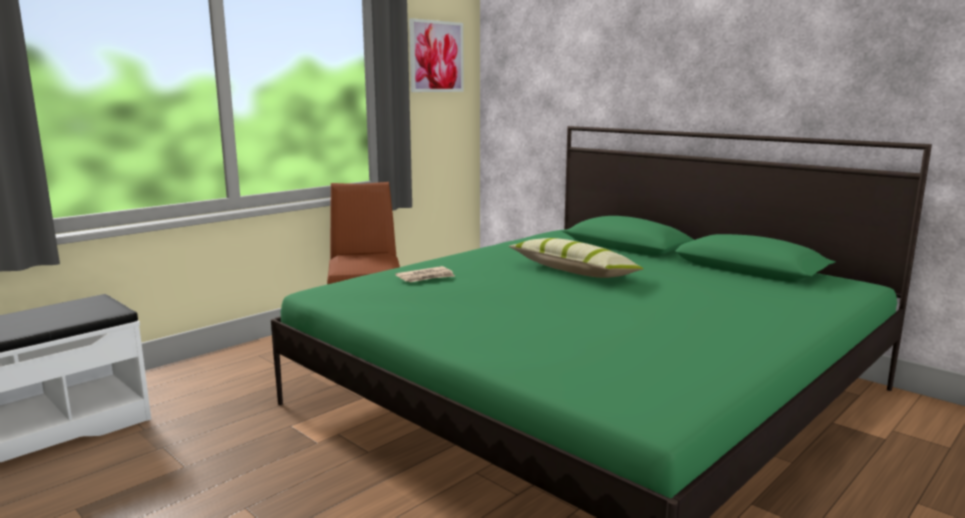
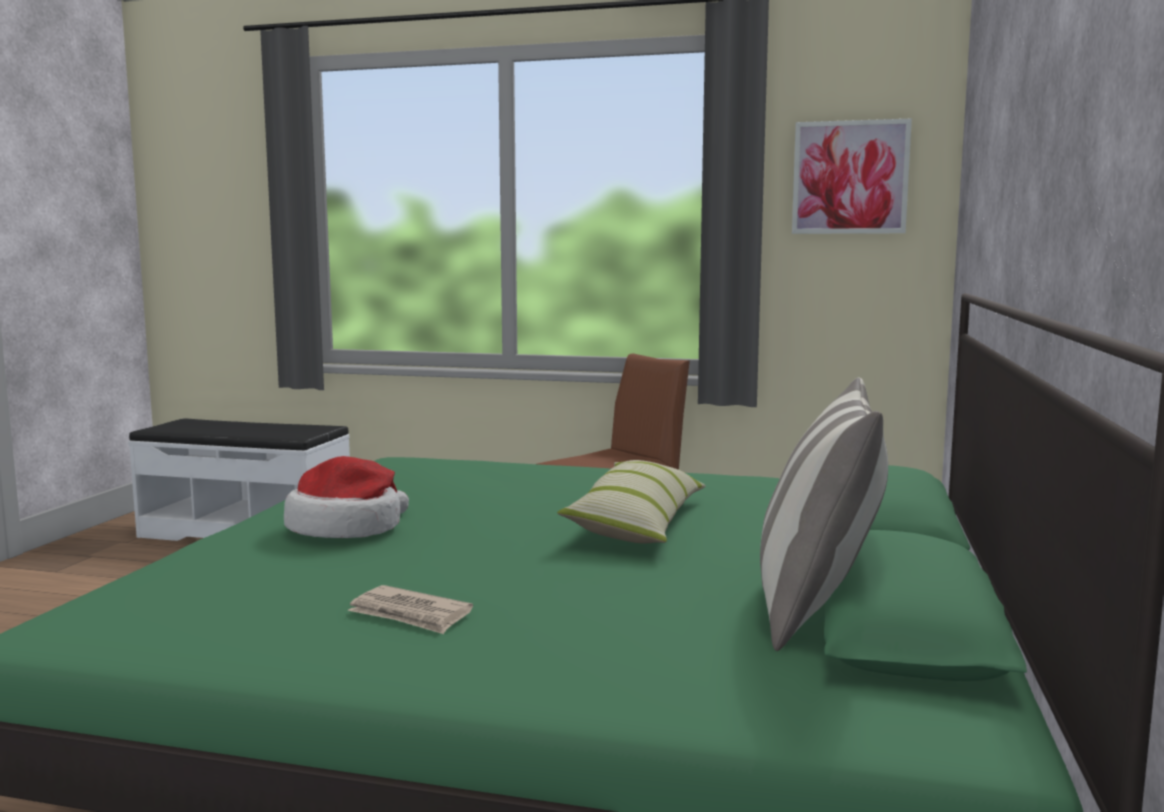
camera: 60 degrees right, 5 degrees down
newspaper [395,266,455,282] -> newspaper moved to [348,585,473,634]
none -> hat [284,456,409,538]
none -> pillow [760,377,888,651]

